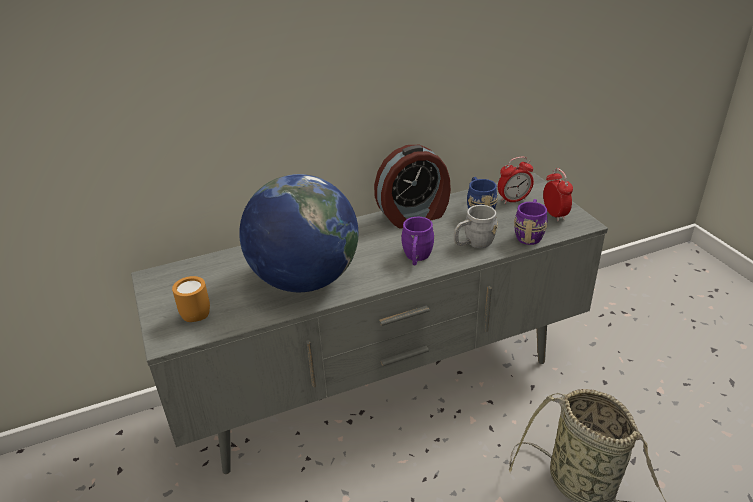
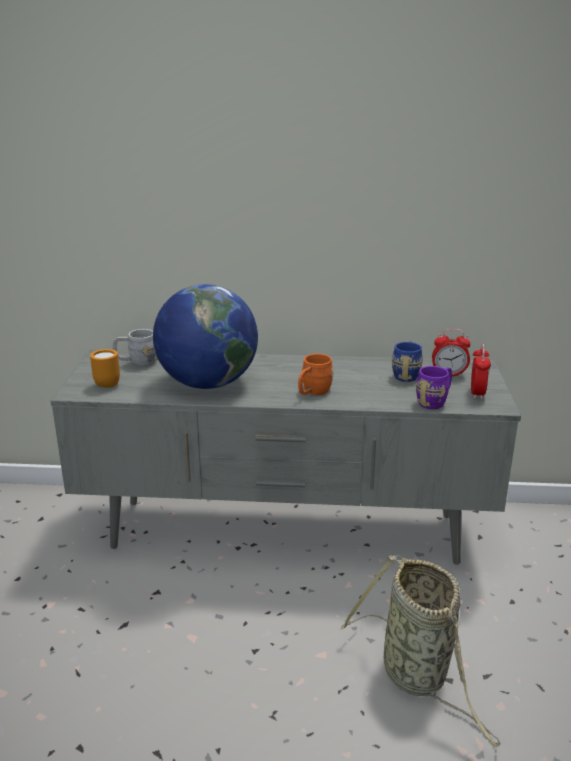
camera: 25 degrees right, 10 degrees down
alarm clock [374,145,451,229] -> none
purple mug [401,217,435,265] -> orange mug [298,354,333,395]
grey mug [454,205,498,248] -> grey mug moved to [113,329,157,367]

